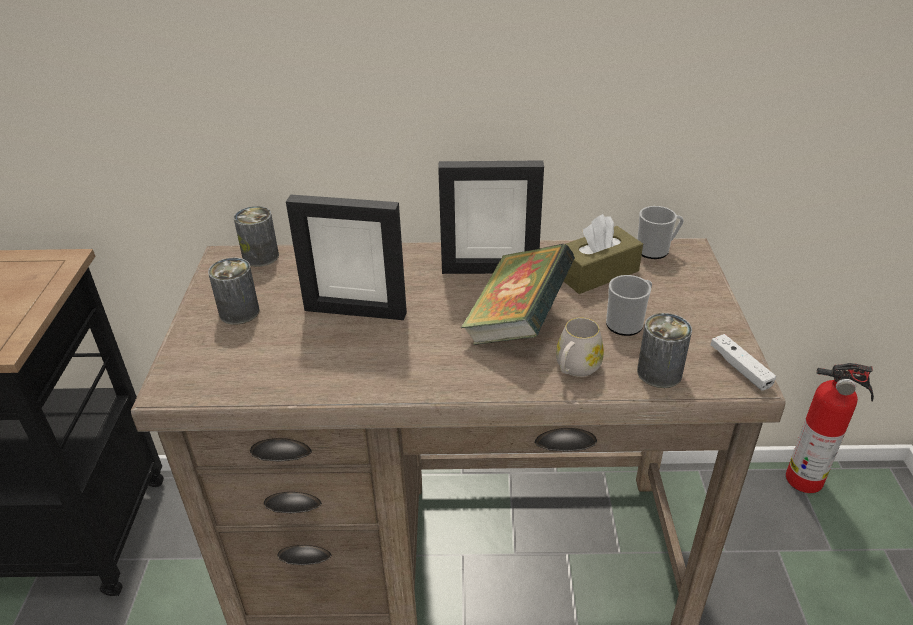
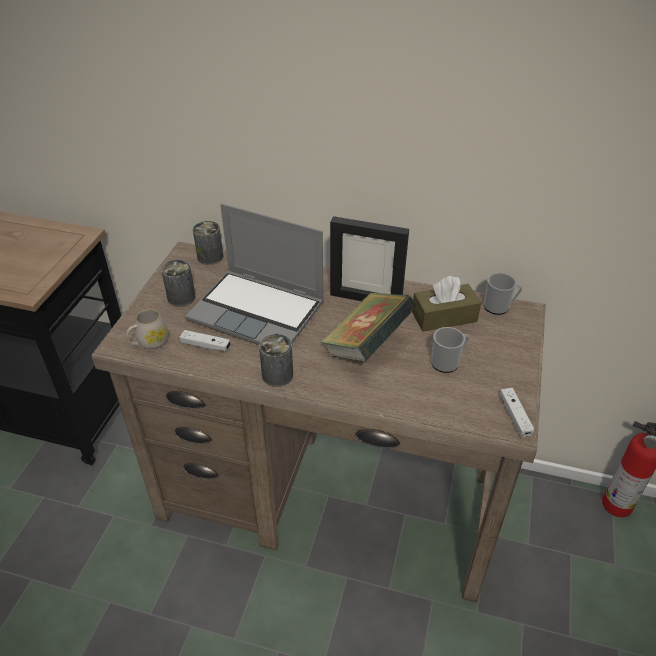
camera: 15 degrees right, 5 degrees up
picture frame [286,195,407,320] -> laptop [185,204,324,345]
white mug [556,317,604,377] -> white mug moved to [126,309,168,350]
can [637,313,692,388] -> can moved to [259,334,293,387]
none -> white game controller [180,330,231,351]

